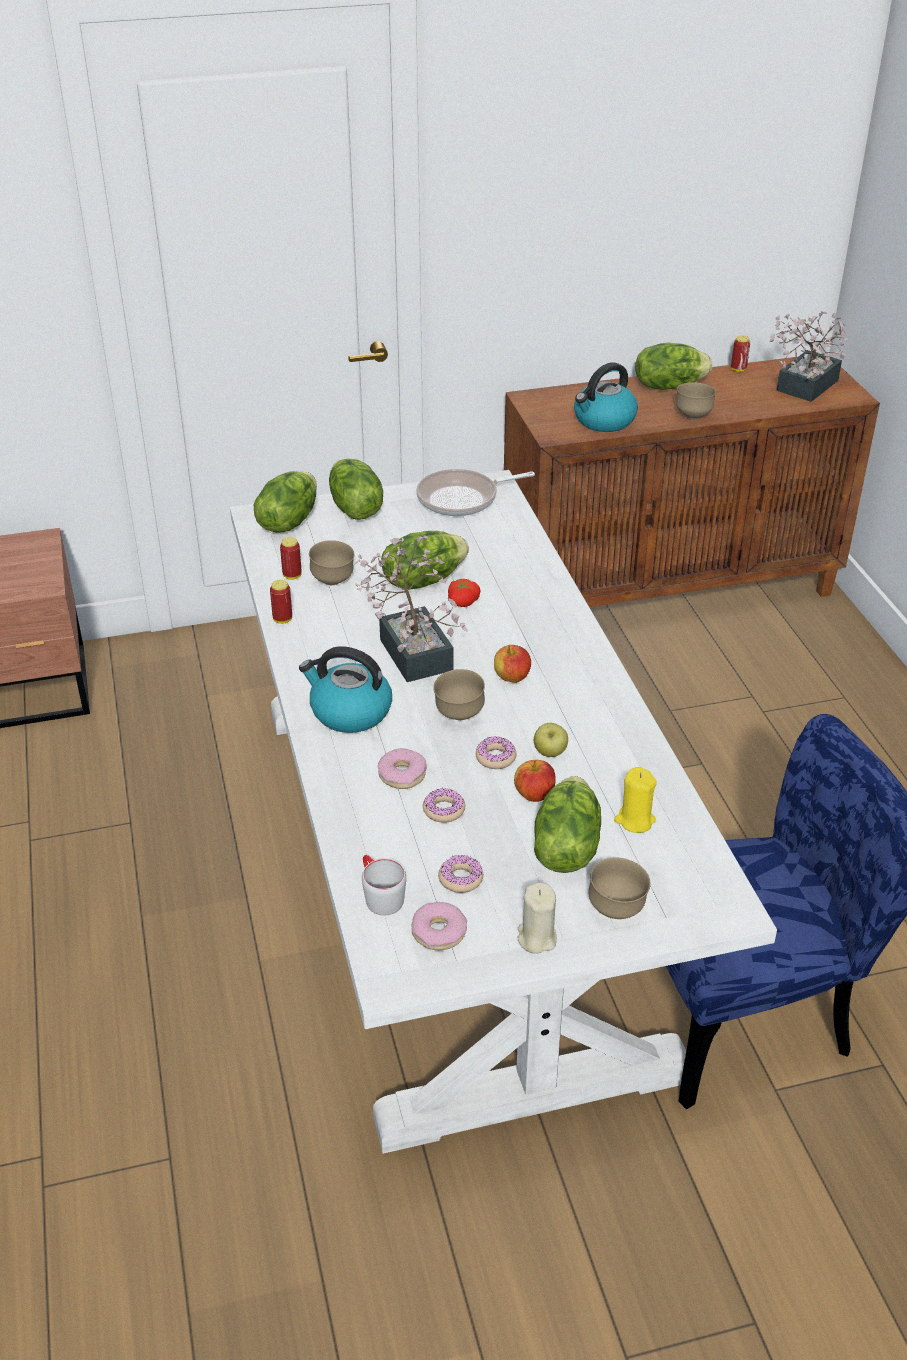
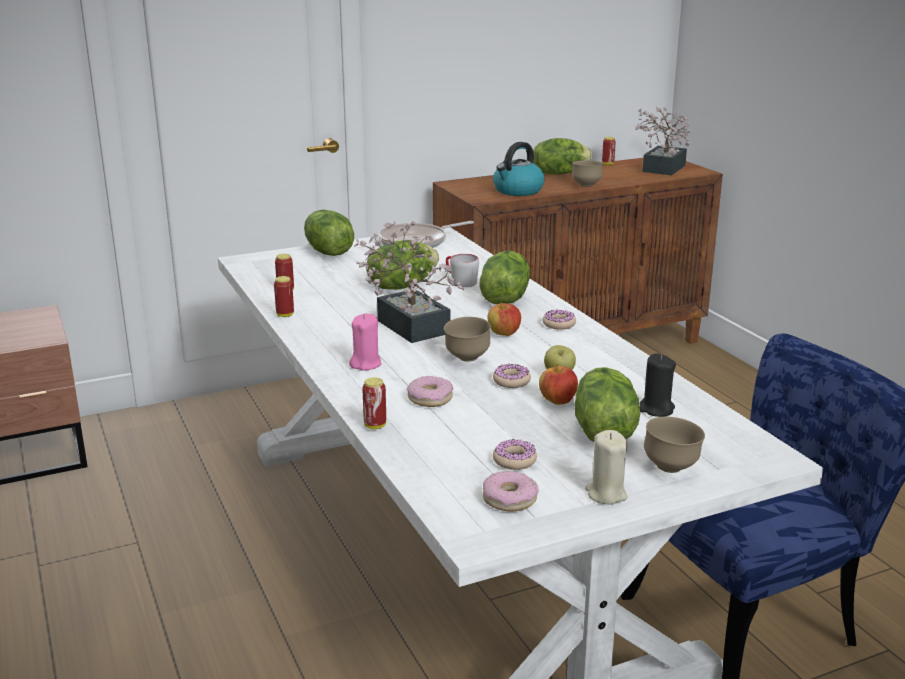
camera: 10 degrees left, 15 degrees down
lettuce [254,471,317,533] -> lettuce moved to [479,251,530,304]
kettle [299,646,392,733] -> pink candle [349,314,382,371]
brown bowl [309,540,354,585] -> none
grey mug [362,855,406,915] -> grey mug moved to [446,254,479,287]
donut [423,788,465,823] -> donut moved to [542,310,576,330]
tomato [448,579,481,607] -> none
yellow candle [614,767,657,833] -> black candle [639,354,676,417]
none -> can [362,377,386,429]

